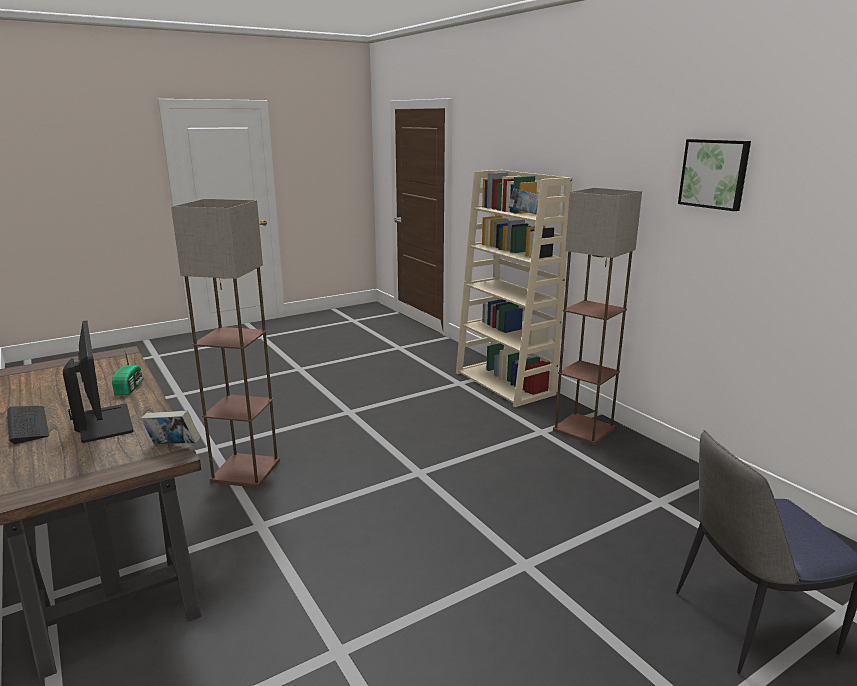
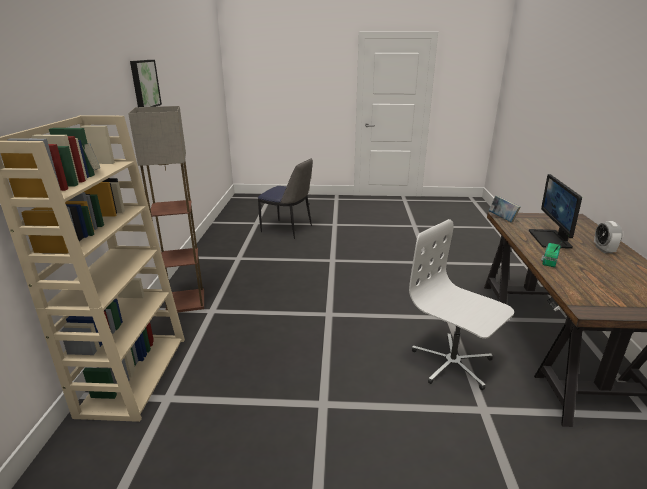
camera: 145 degrees left, 5 degrees up
keyboard [7,406,49,444] -> alarm clock [594,221,622,253]
floor lamp [171,199,280,488] -> white office chair [409,219,514,390]

